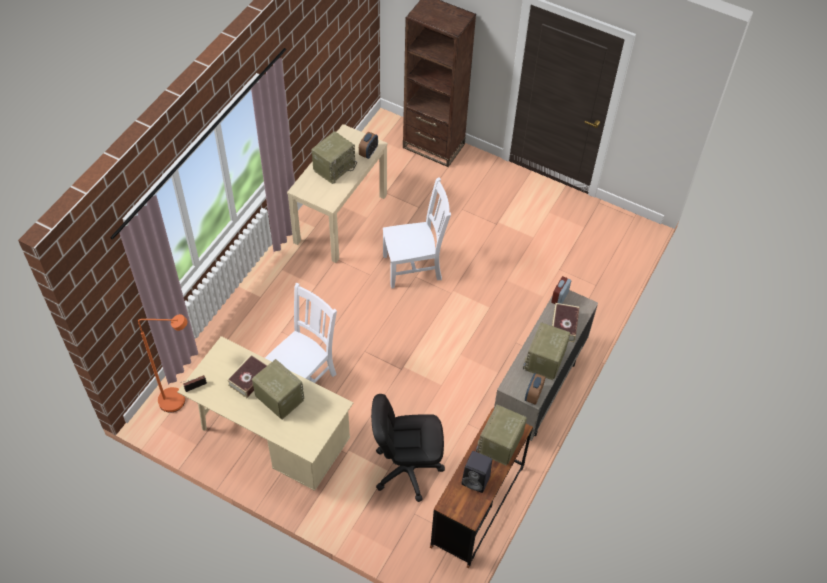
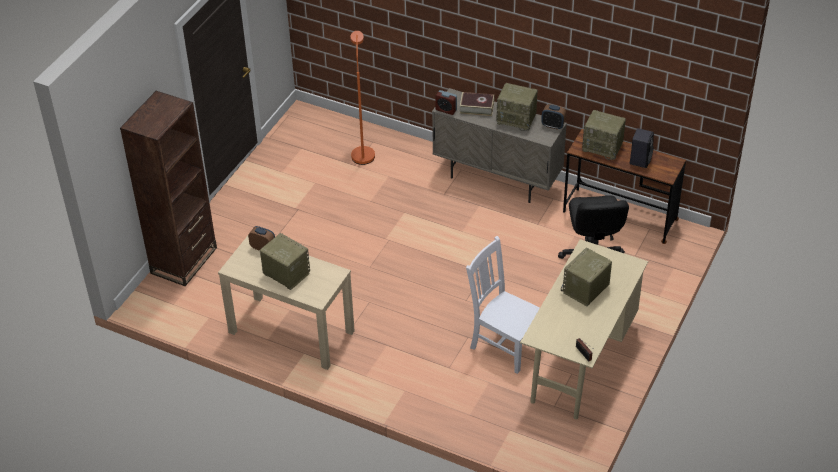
camera: 90 degrees left, 10 degrees down
orange floor lamp [138,314,187,413] -> orange floor lamp moved to [350,31,375,165]
book [227,354,268,398] -> none
white chair [383,177,451,288] -> none

